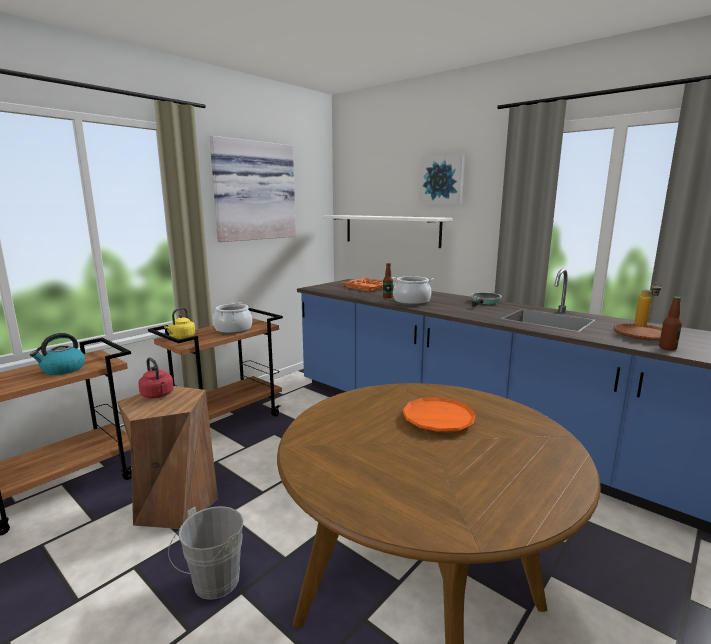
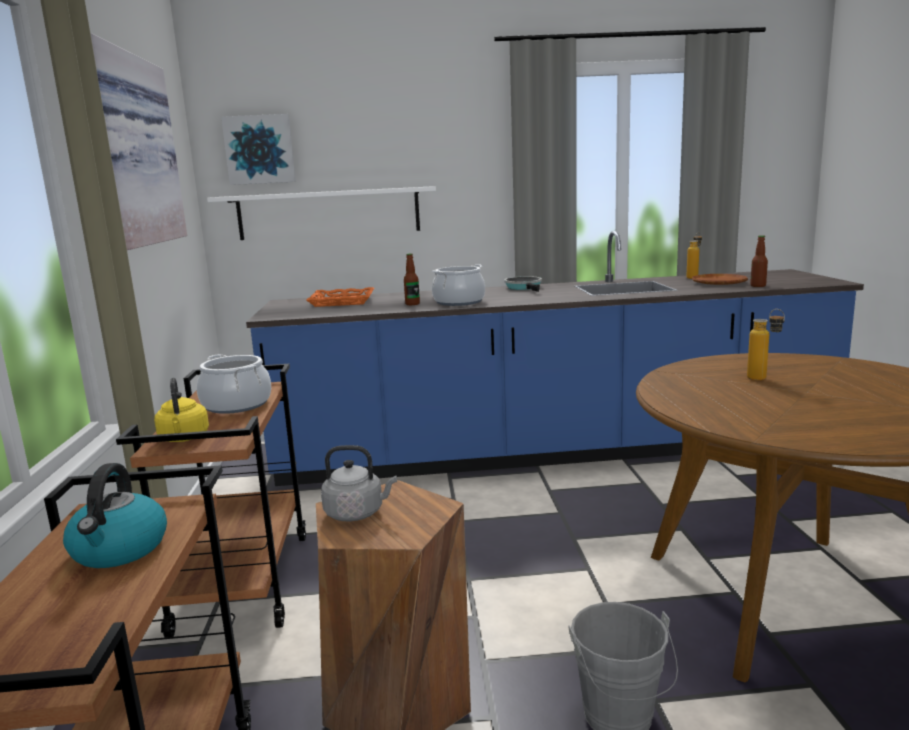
camera: 45 degrees left, 0 degrees up
red kettle [138,357,174,398] -> grey kettle [321,445,397,521]
orange plate [402,397,477,432] -> bottle [747,309,785,380]
picture [420,154,465,204] -> picture moved to [221,114,296,185]

